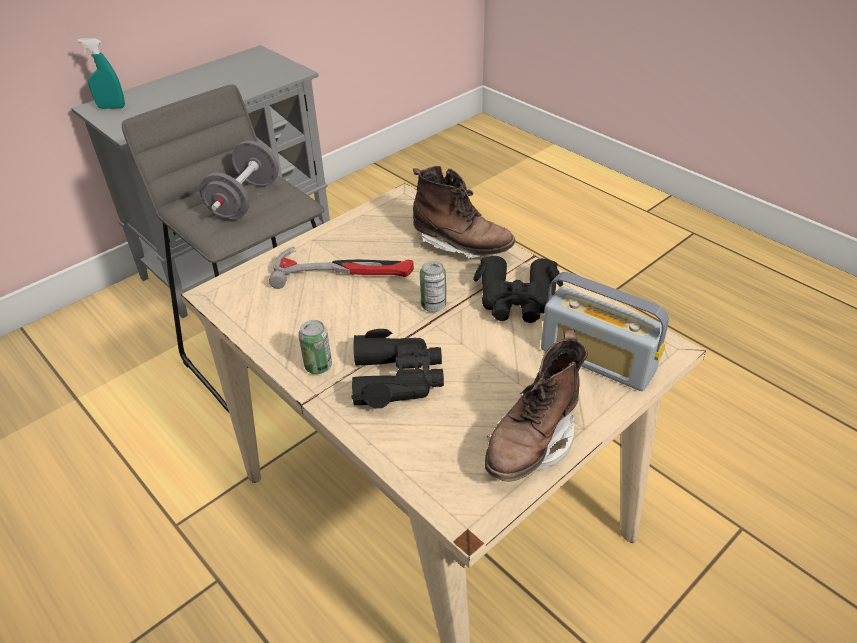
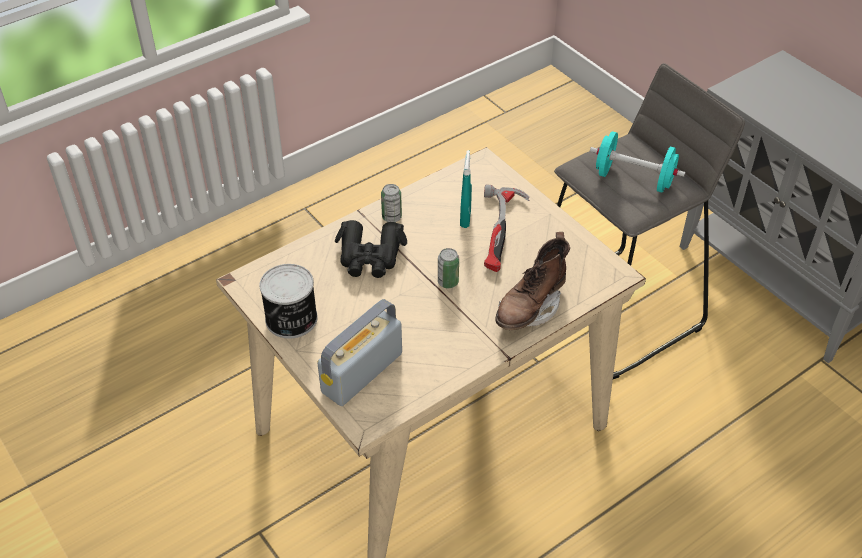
camera: 95 degrees right, 5 degrees up
turquoise spray bottle [77,38,125,109] -> turquoise spray bottle moved to [460,150,472,228]
grey dumbbell [199,141,279,220] -> turquoise dumbbell [590,131,686,193]
black binoculars [473,256,563,323] -> none
brown boot [485,329,588,482] -> can [259,264,318,339]

